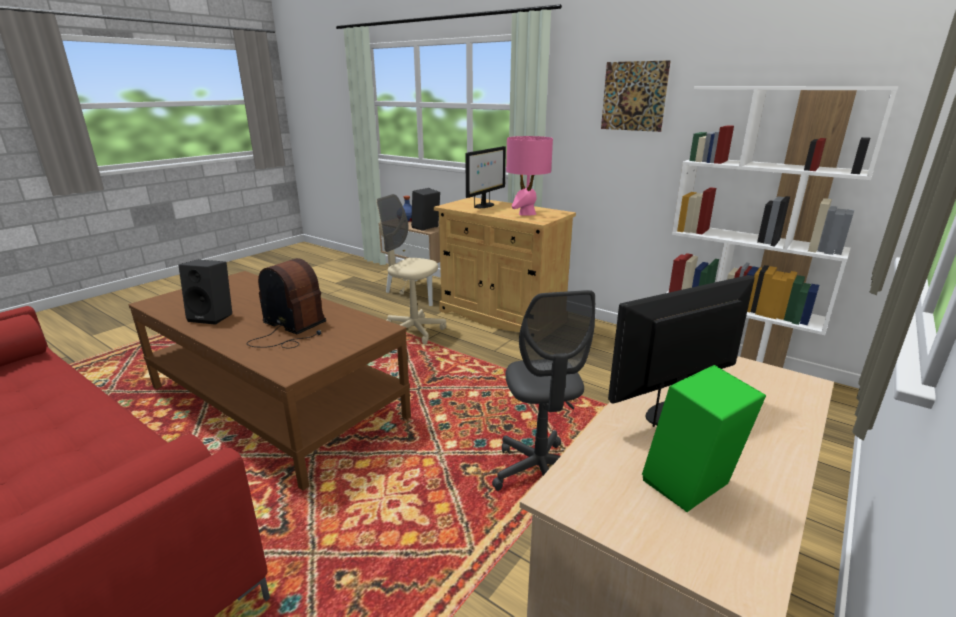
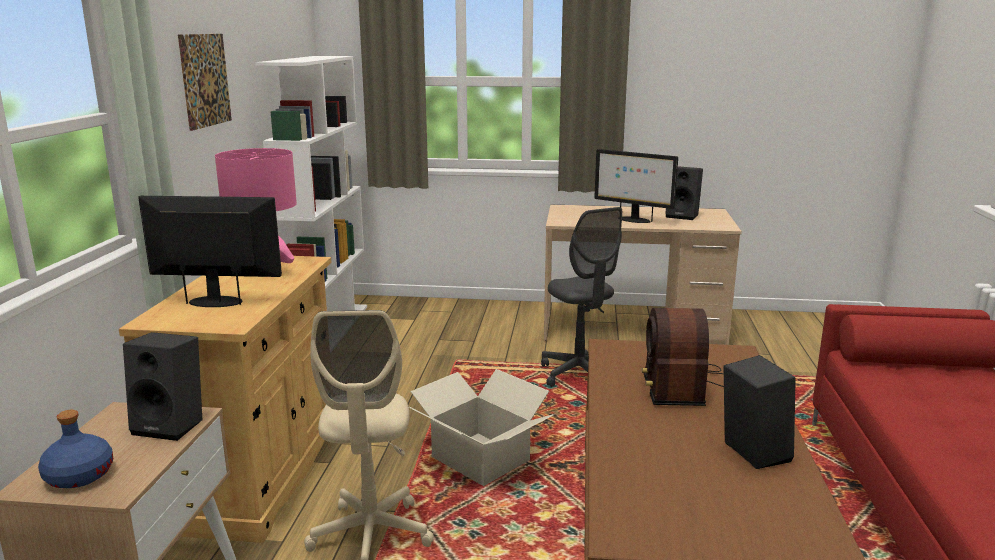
camera: 120 degrees left, 5 degrees down
grey office chair [492,290,595,491] -> grey office chair turned 105 degrees clockwise [541,207,622,387]
green speaker [642,365,766,512] -> black speaker [665,166,703,220]
none -> cardboard box [409,369,554,486]

